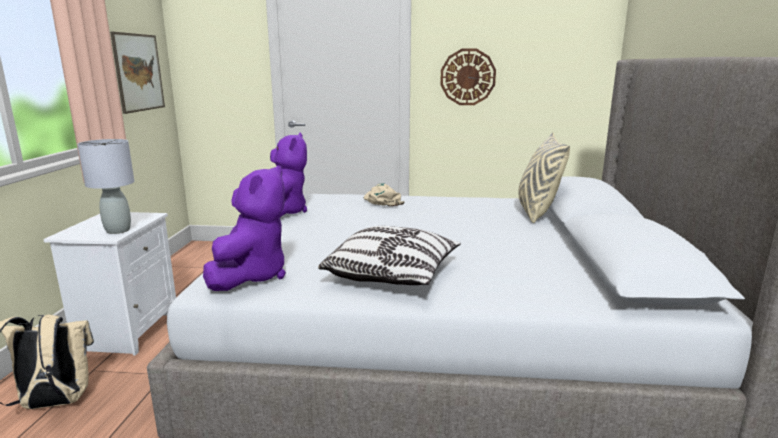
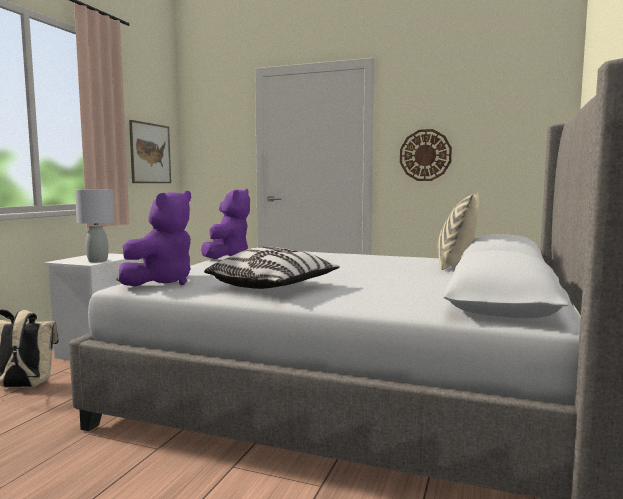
camera: 15 degrees right, 10 degrees down
beige cap [364,183,405,206] -> none

